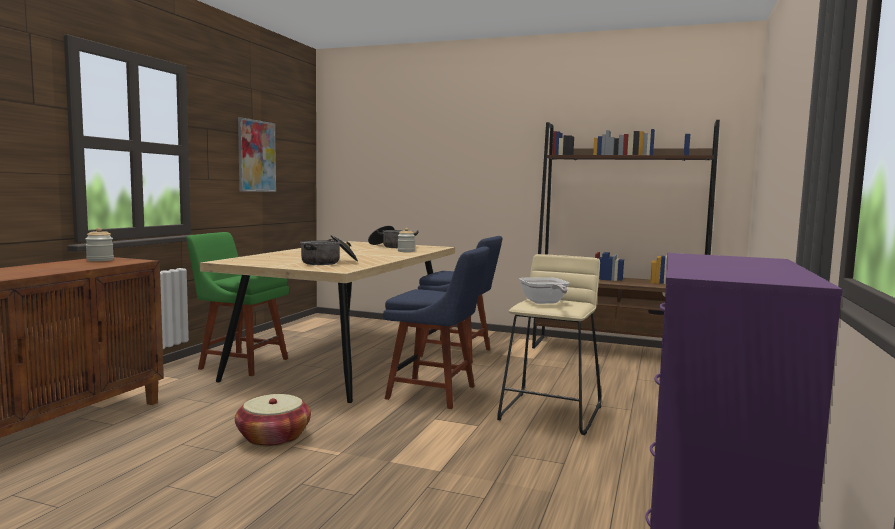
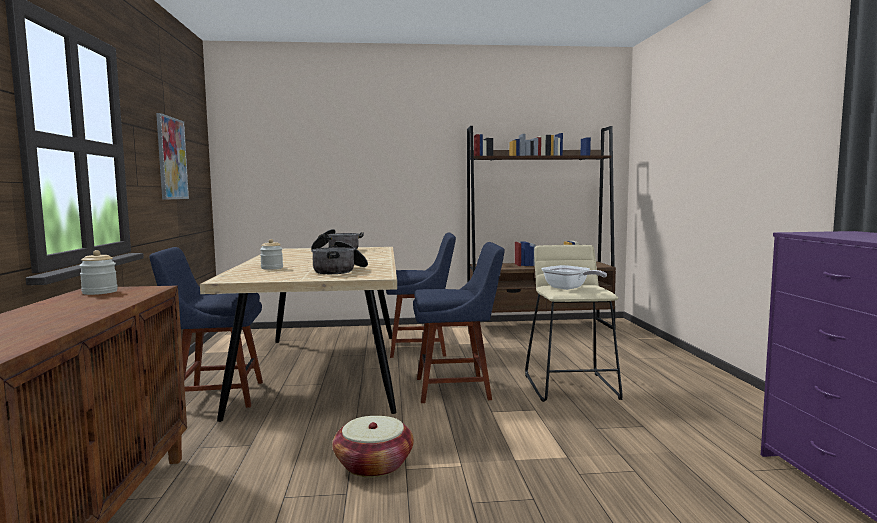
camera: 25 degrees left, 0 degrees up
green chair [187,232,289,376] -> blue chair [149,247,263,408]
jar [398,228,415,252] -> jar moved to [260,239,283,270]

